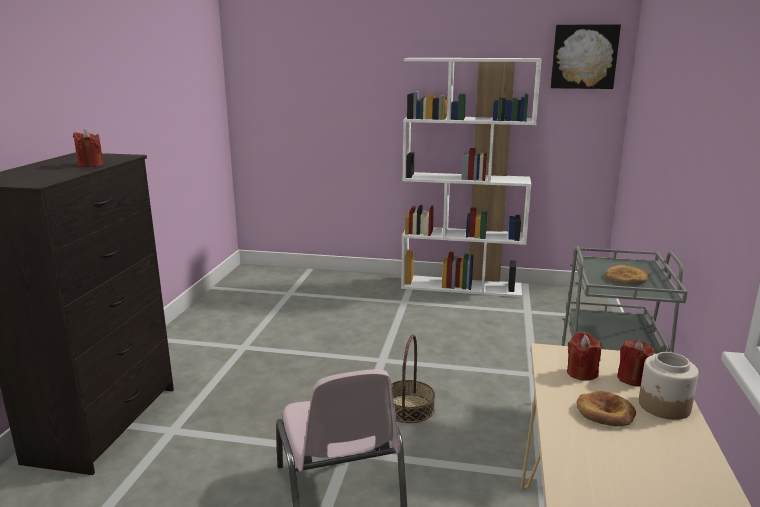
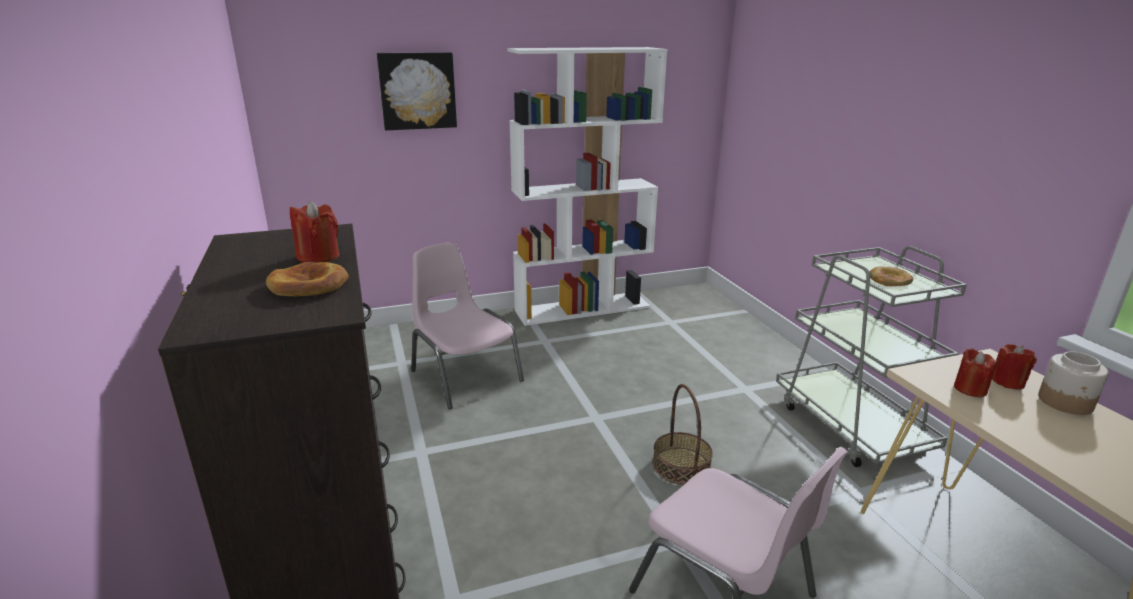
camera: 30 degrees left, 5 degrees up
picture [550,24,621,89] -> picture moved to [377,52,457,130]
bread [576,391,636,426] -> bread moved to [266,262,349,296]
none -> pink chair [411,243,524,409]

